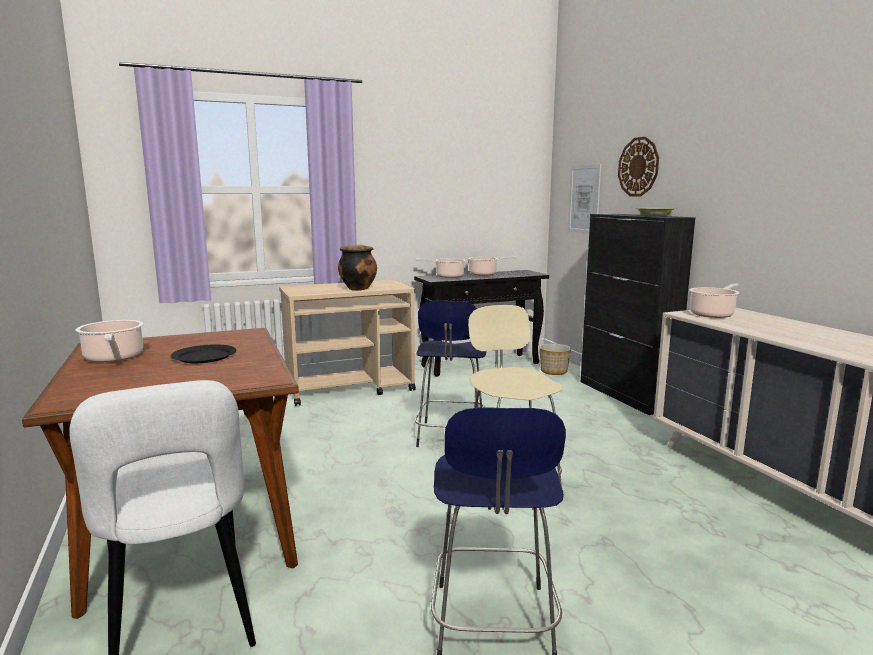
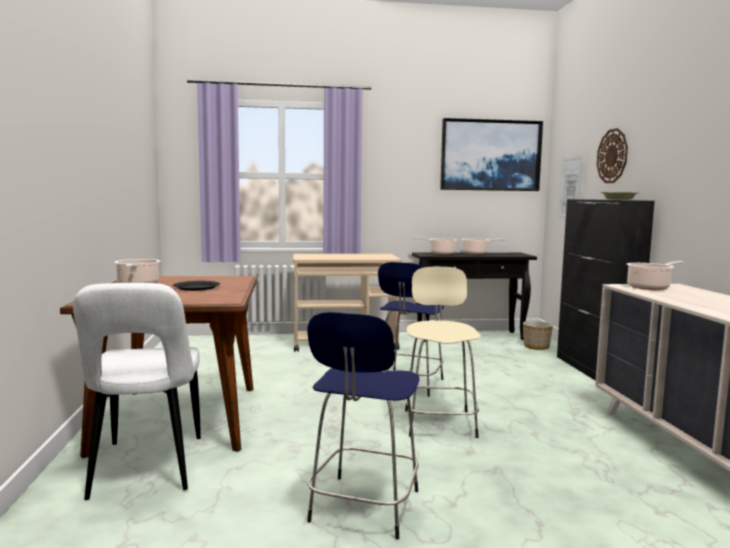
camera: 15 degrees right, 5 degrees down
cooking pot [338,245,377,290] -> none
none -> picture [440,118,543,191]

